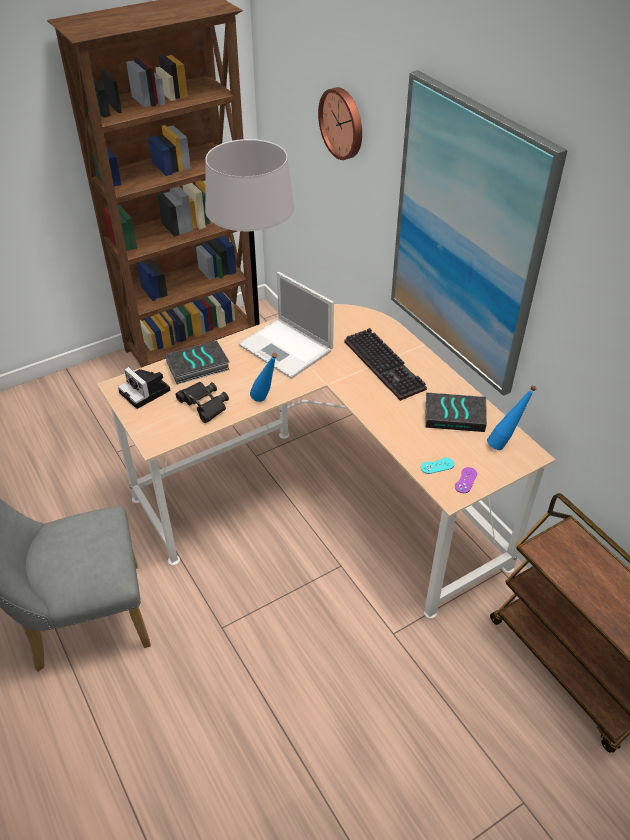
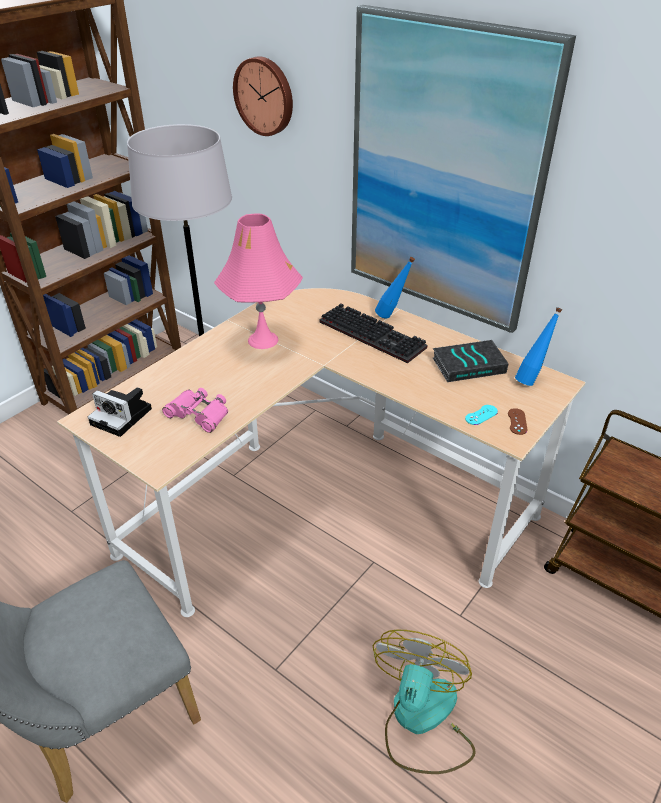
camera: 20 degrees left, 5 degrees down
book [165,341,230,385] -> none
black binoculars [176,382,229,423] -> pink binoculars [162,388,228,433]
laptop [239,272,334,379] -> pink table lamp [214,214,303,349]
blue bottle [250,353,278,402] -> blue bottle moved to [375,257,415,318]
purple game controller [455,467,477,493] -> brown game controller [508,408,528,435]
none -> fan [373,630,476,774]

